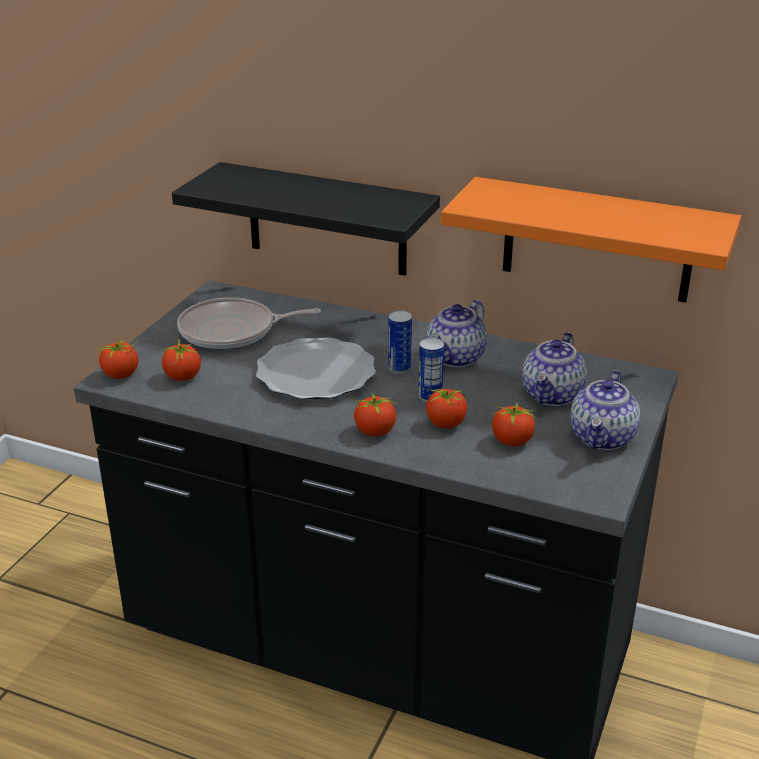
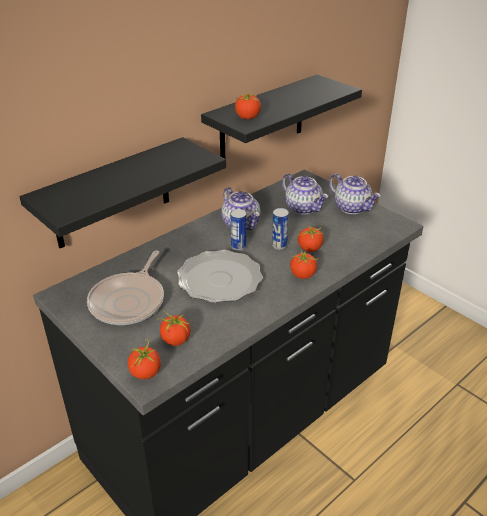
camera: 65 degrees left, 5 degrees up
orange shelf [441,177,741,303] -> black shelf [201,74,362,159]
tomato [492,402,537,447] -> tomato moved to [235,93,261,119]

